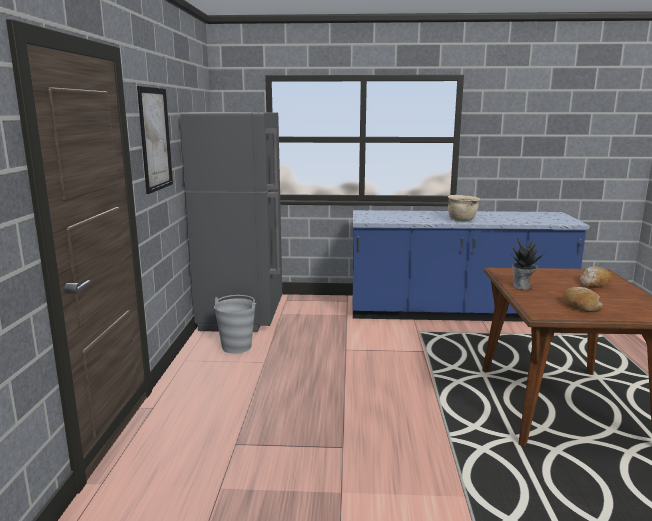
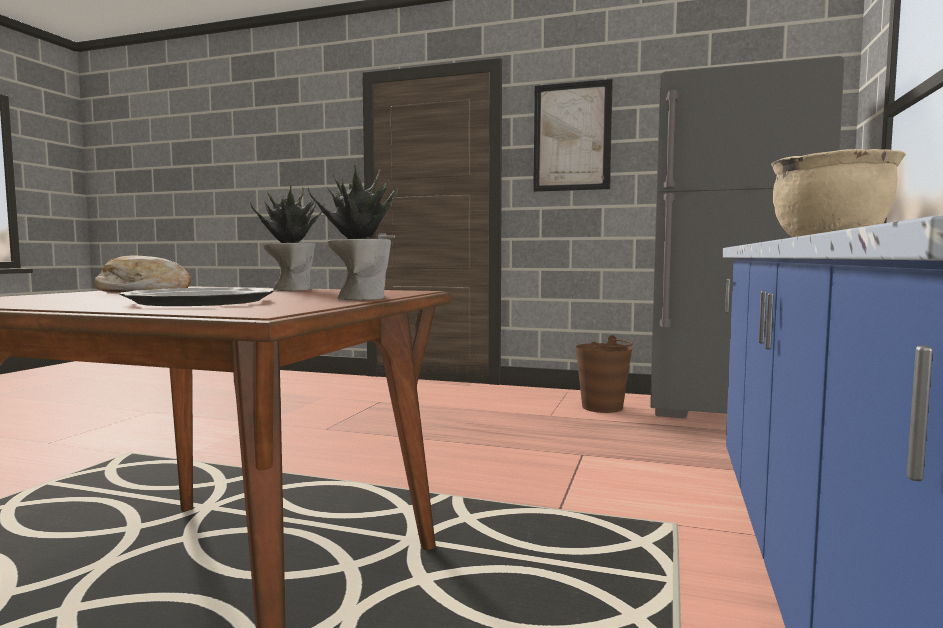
camera: 105 degrees right, 10 degrees down
grey bucket [214,295,256,353] -> brown bucket [576,335,633,413]
bread [580,266,612,288] -> plate [119,287,275,306]
none -> potted plant [308,163,398,300]

